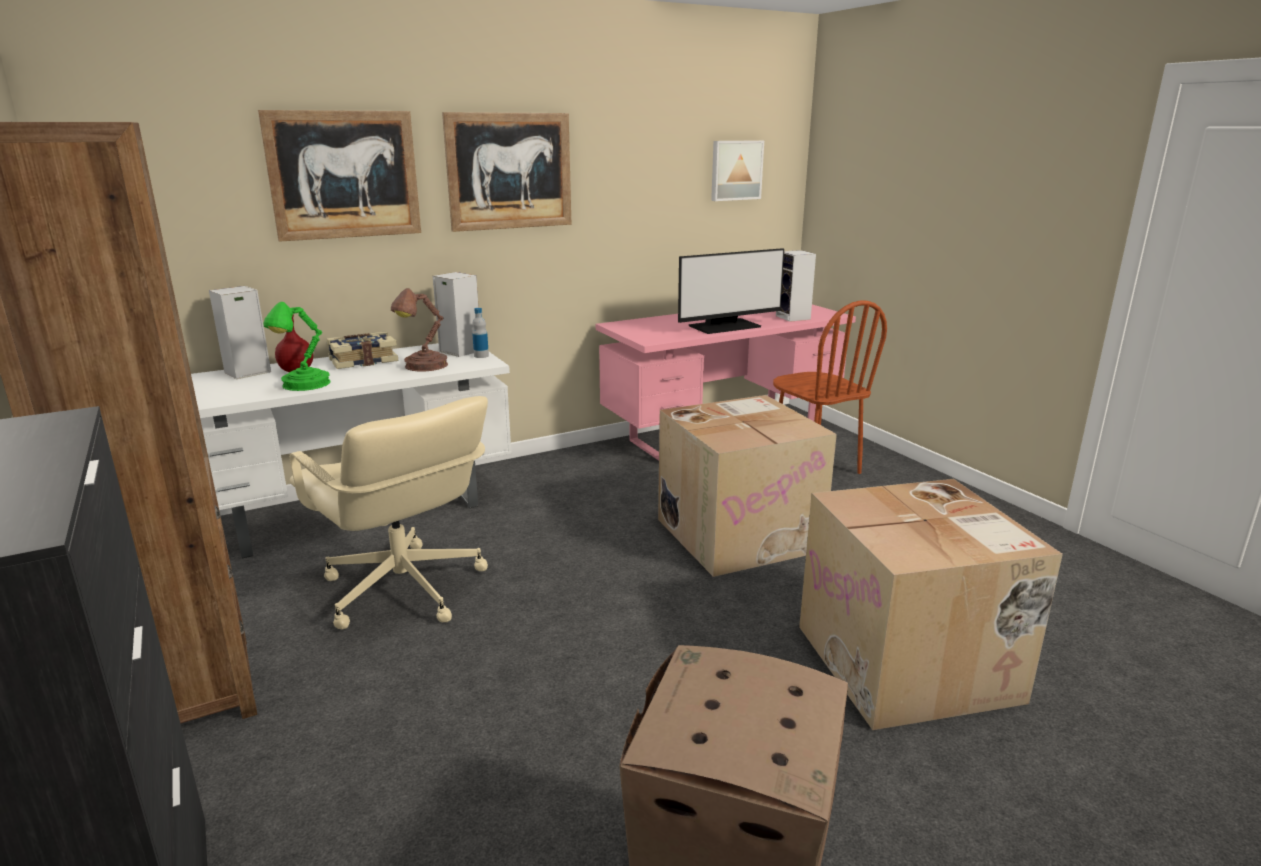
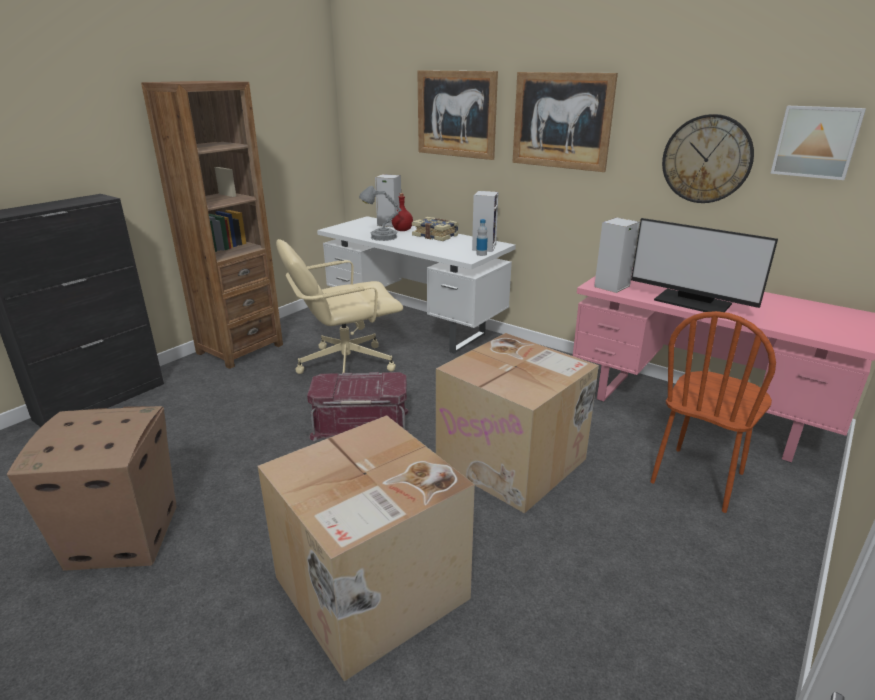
camera: 65 degrees right, 5 degrees up
green table lamp [263,302,331,391] -> grey table lamp [359,186,401,241]
beige office chair [290,396,488,629] -> beige office chair turned 45 degrees clockwise [276,239,403,374]
brown table lamp [391,288,448,371] -> none
speaker [776,250,816,322] -> speaker moved to [594,217,640,293]
none -> red storage box [307,372,410,441]
none -> wall clock [662,114,754,203]

